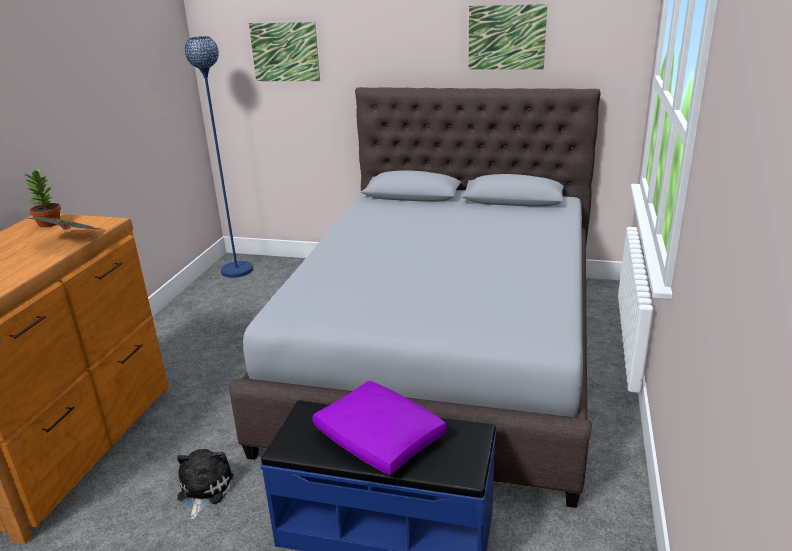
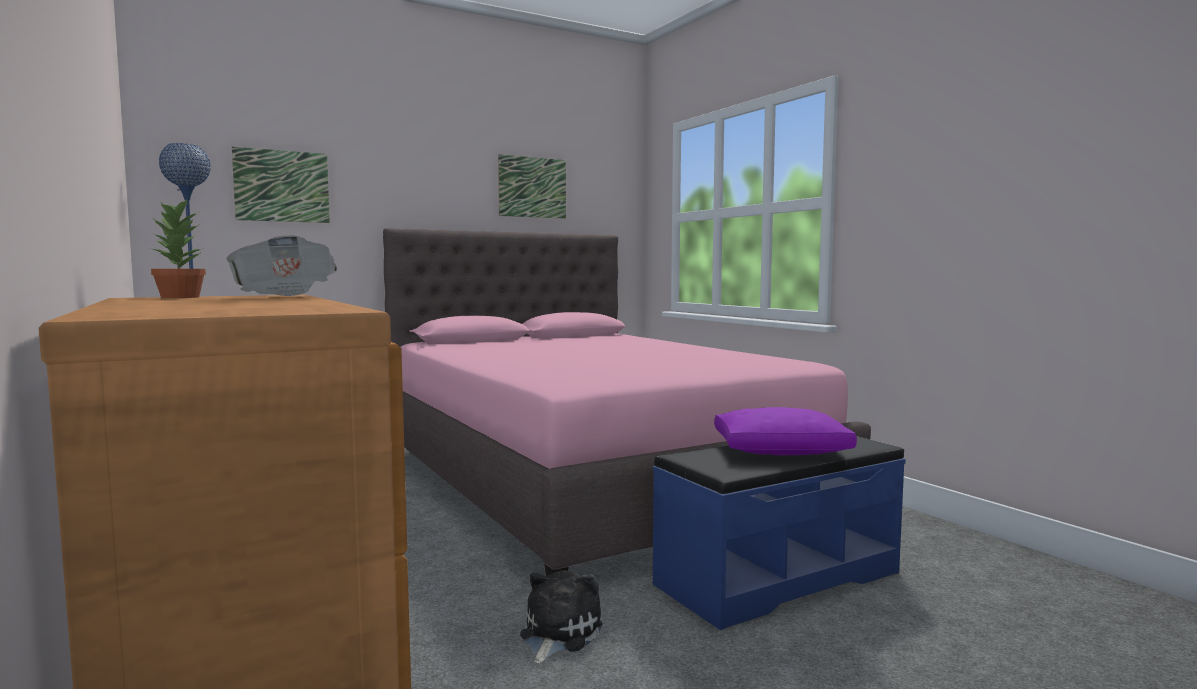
camera: 45 degrees left, 20 degrees down
plush toy [177,449,233,519] -> plush toy turned 60 degrees clockwise [520,570,603,664]
grey bed [229,87,601,508] -> pink bed [383,228,871,576]

